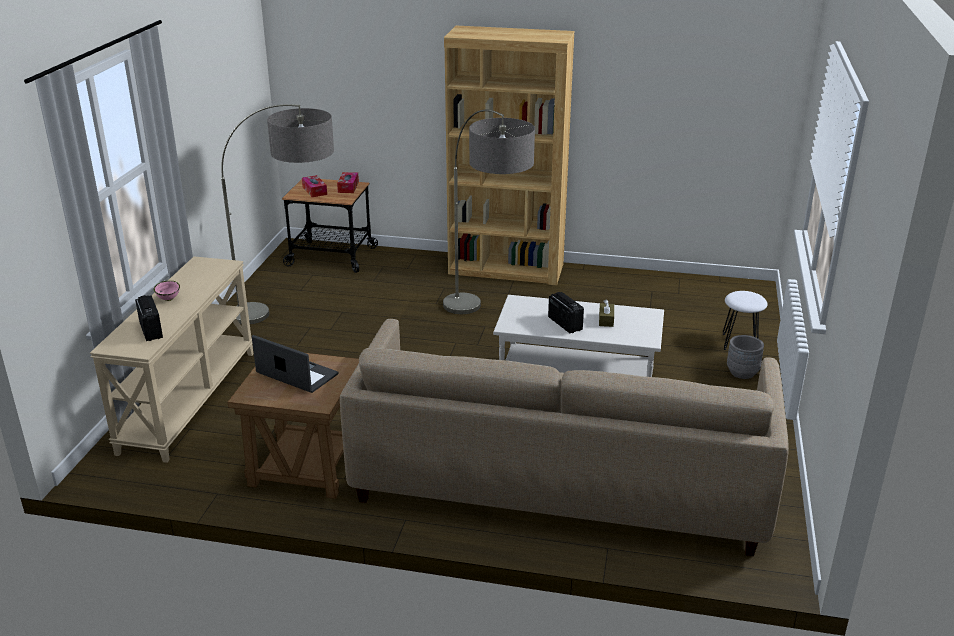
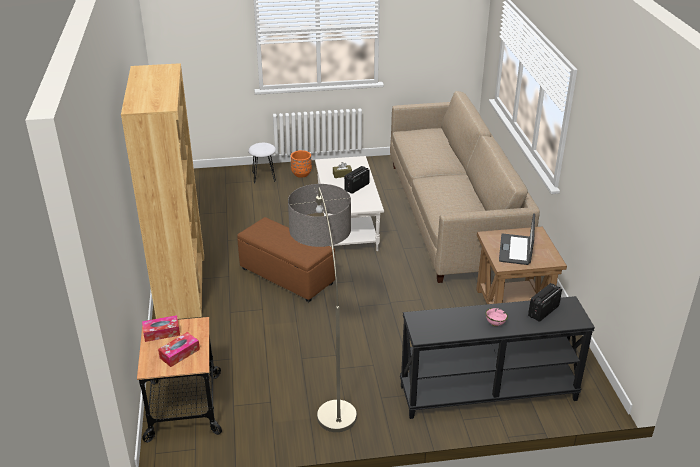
camera: 110 degrees left, 5 degrees up
beige console table [90,256,253,463] -> black console table [400,296,595,419]
floor lamp [443,110,535,314] -> brown ottoman [237,217,335,302]
grey planter [727,335,764,379] -> orange planter [291,150,312,178]

